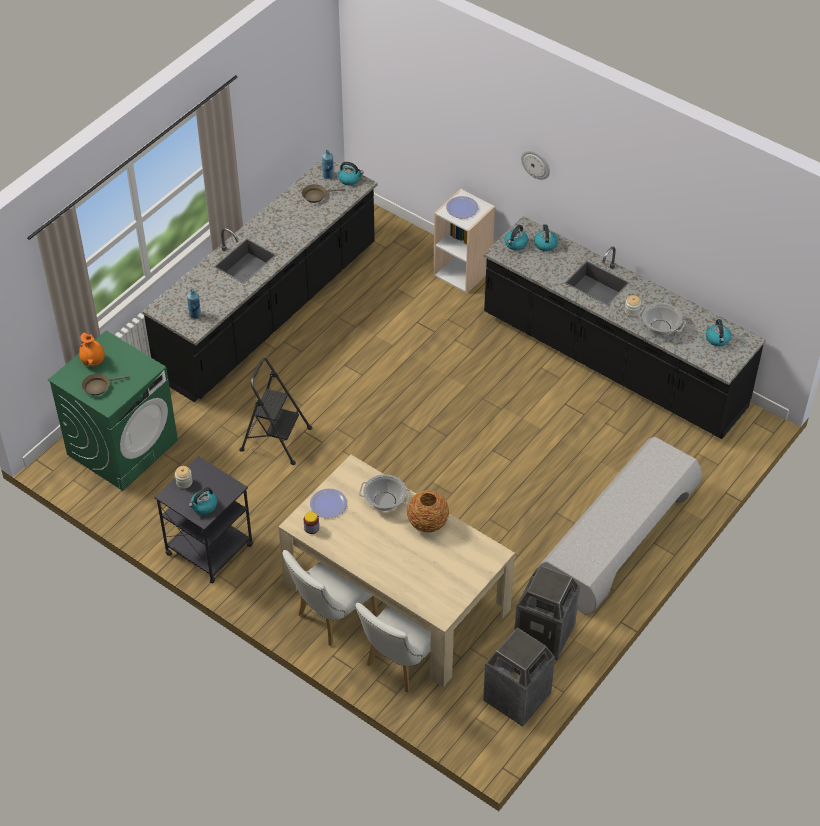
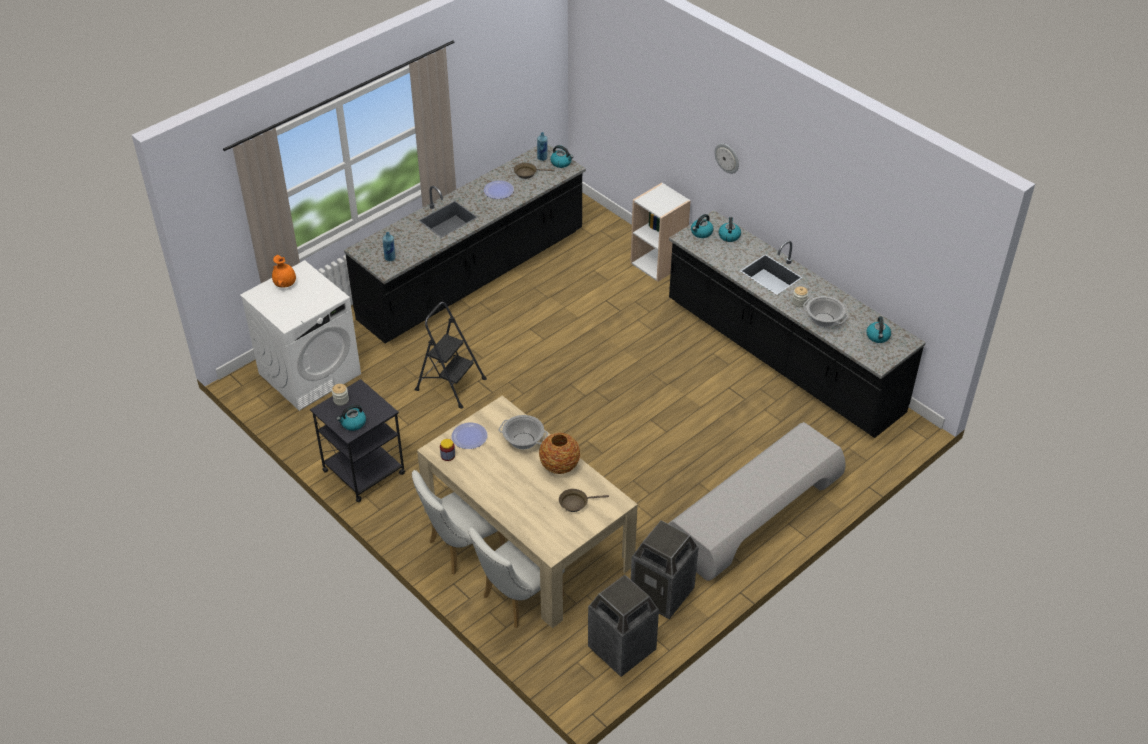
camera: 10 degrees right, 5 degrees down
green washing machine [48,331,178,491] -> white washing machine [240,260,361,411]
brown frying pan [82,374,130,396] -> brown frying pan moved to [559,489,609,512]
plate [446,196,478,219] -> plate moved to [484,180,514,199]

